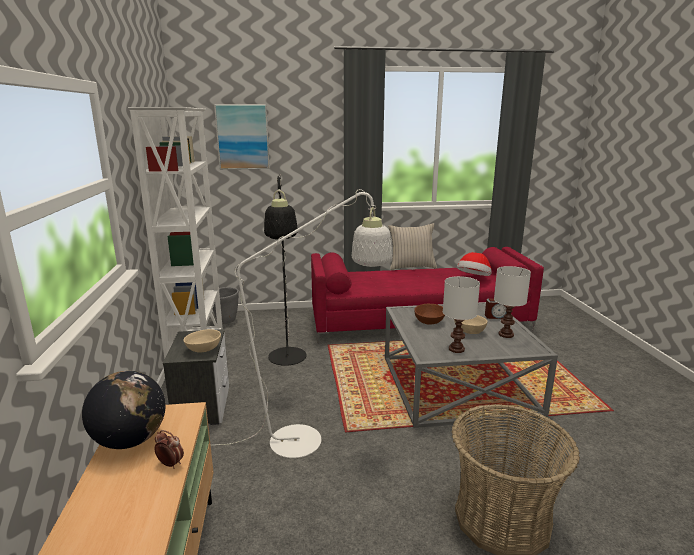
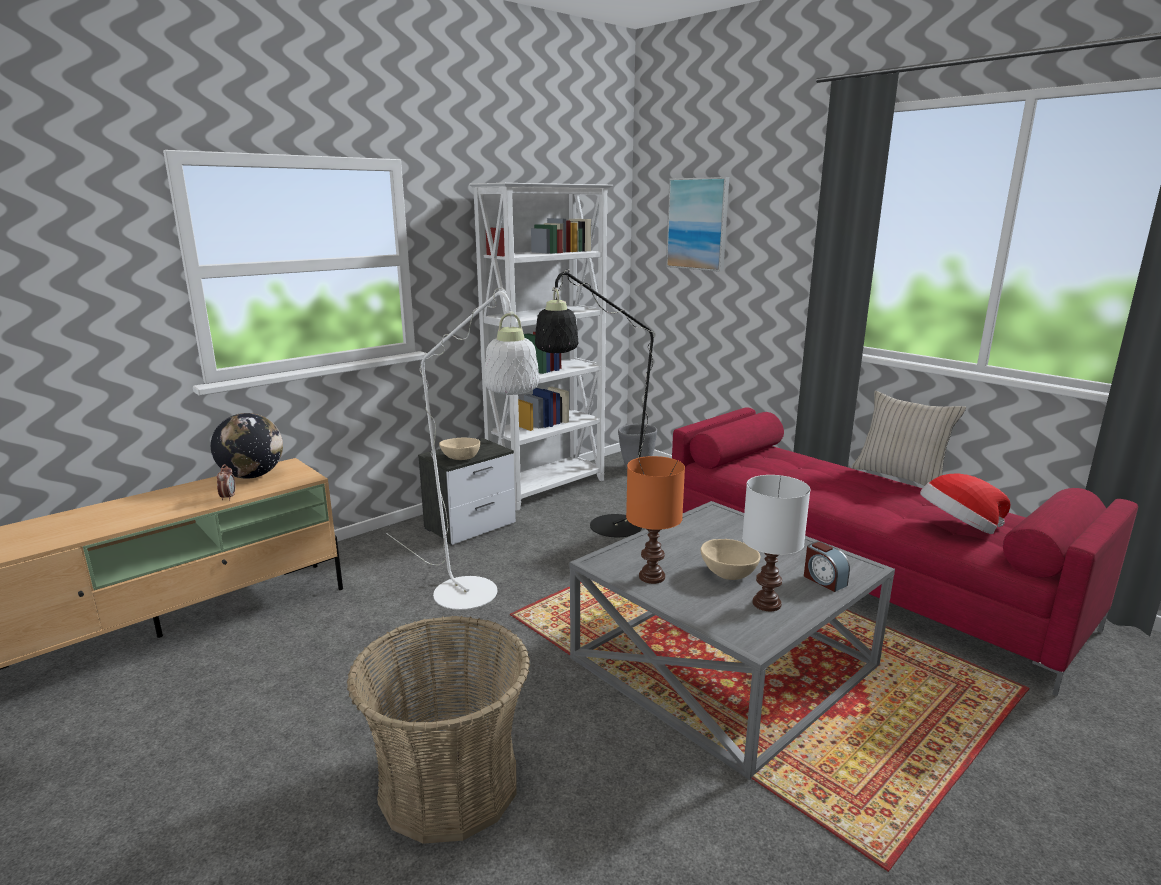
camera: 55 degrees right, 0 degrees up
brown bowl [414,304,445,325] -> none
white table lamp [443,276,480,353] -> orange table lamp [626,456,685,584]

